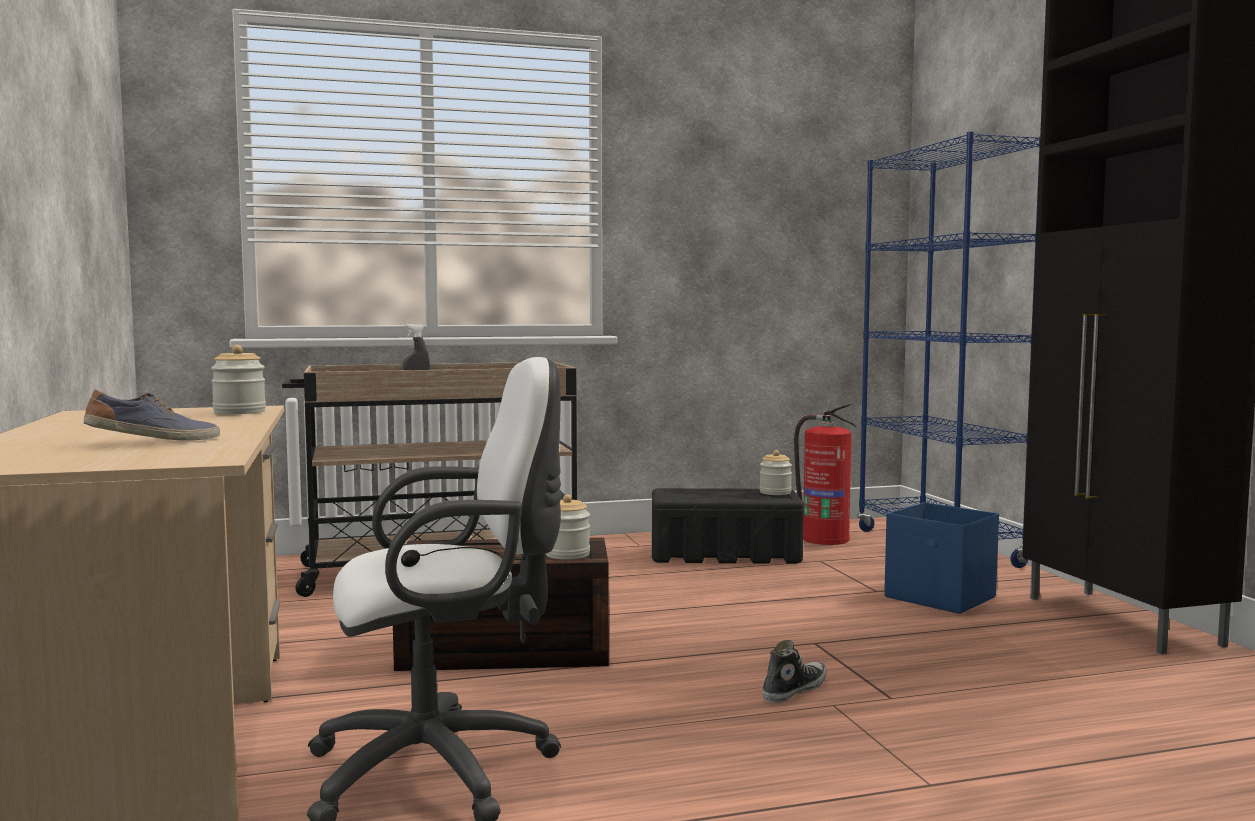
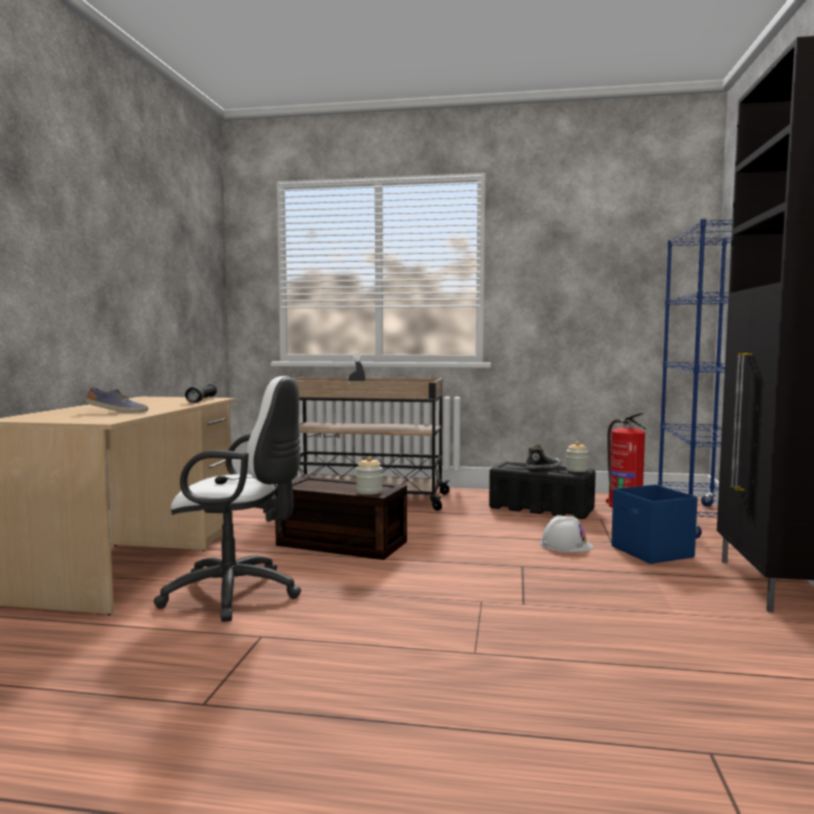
camera: 25 degrees right, 0 degrees up
jar [211,345,266,414] -> black flashlight [185,384,217,403]
shoe [763,640,827,703] -> shoe moved to [526,444,562,469]
none -> white hard hat [540,515,593,552]

